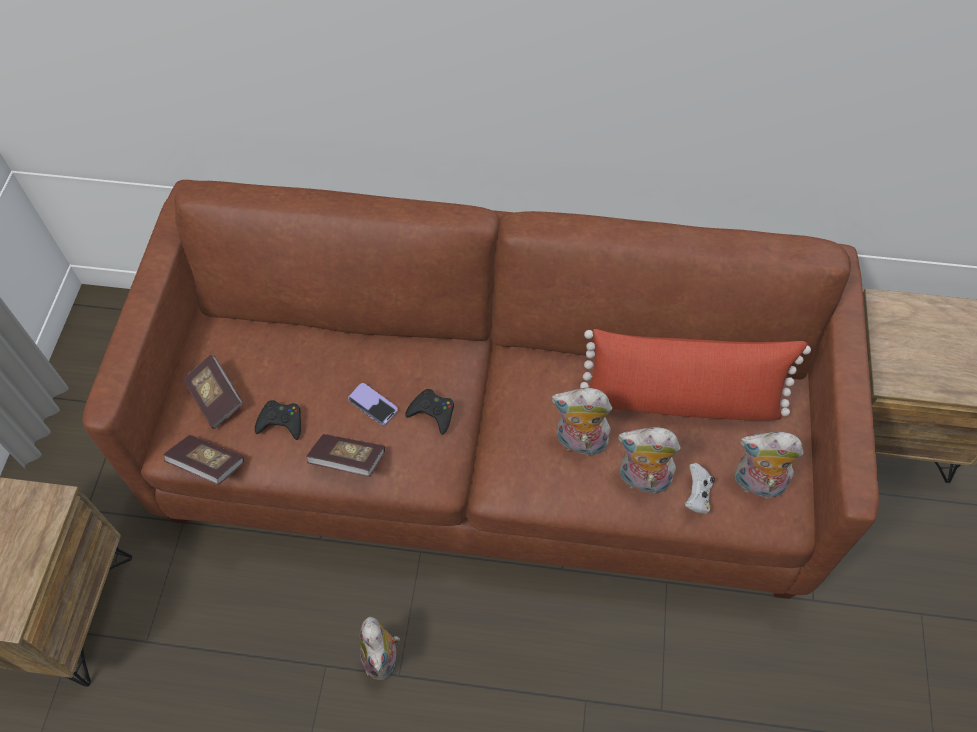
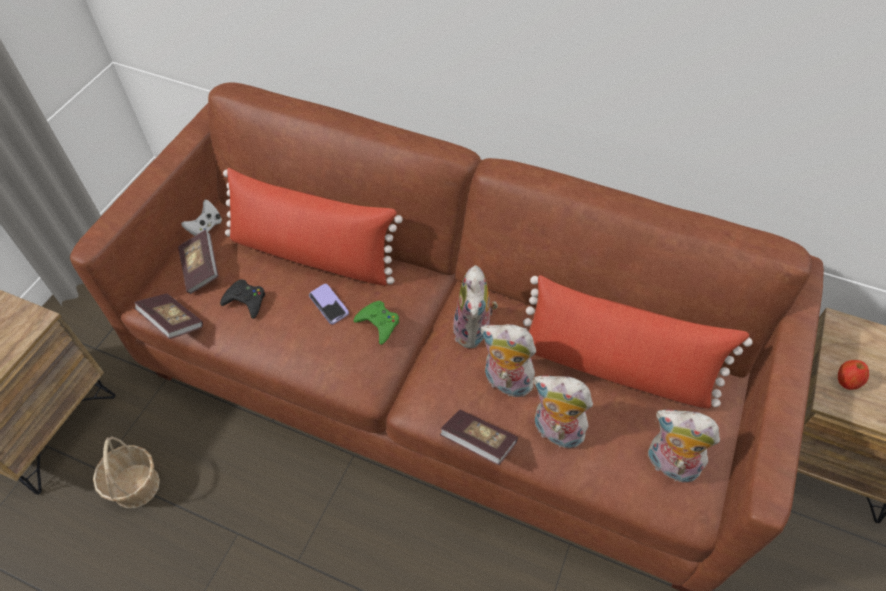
camera: 15 degrees right, 5 degrees down
book [306,434,385,477] -> book moved to [440,410,518,465]
plush toy [360,617,400,680] -> plush toy moved to [453,265,498,348]
black game controller [405,389,454,435] -> green game controller [354,301,399,345]
white game controller [685,463,715,514] -> white game controller moved to [181,200,222,236]
none -> basket [93,436,160,509]
none -> red pillow [223,168,403,286]
none -> apple [838,360,869,390]

